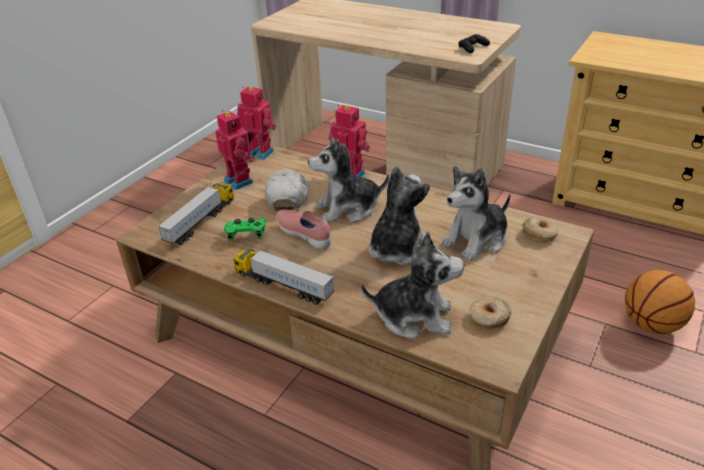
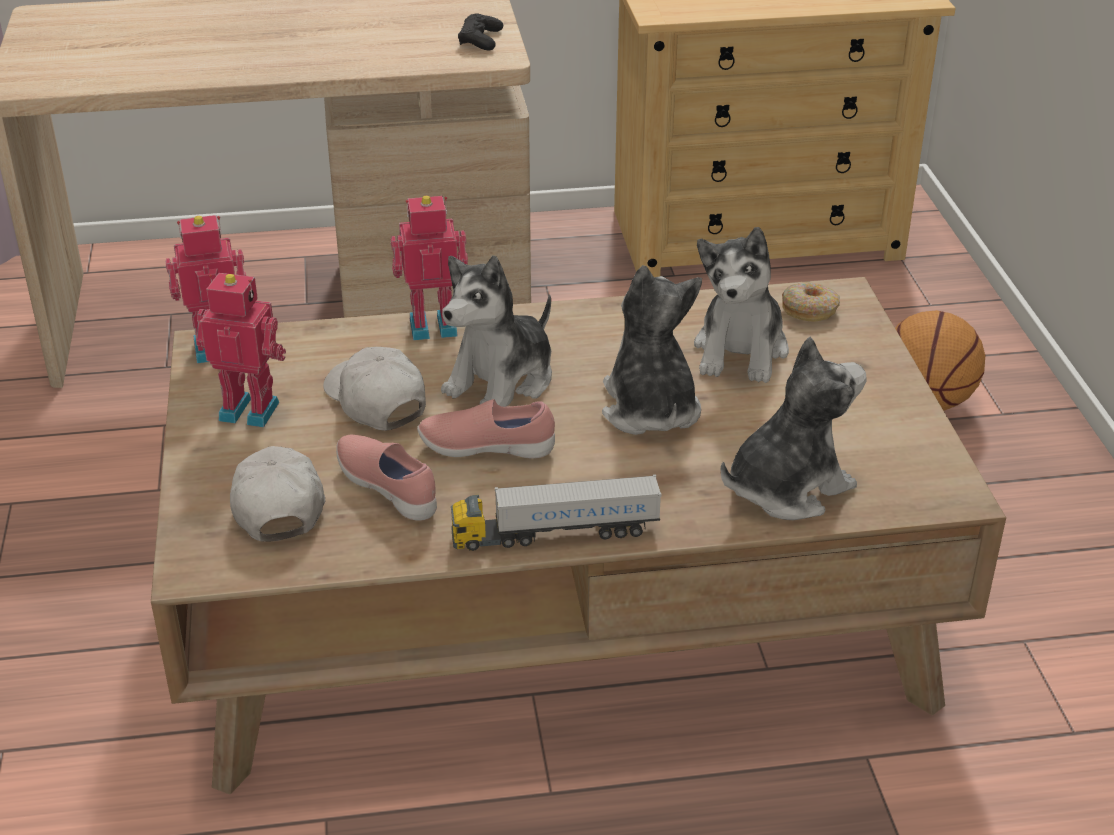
camera: 40 degrees left, 0 degrees up
toy truck [158,183,234,245] -> white cap [230,446,326,542]
green game controller [224,218,266,241] -> pink shoe [336,435,437,521]
donut [470,296,512,328] -> none

